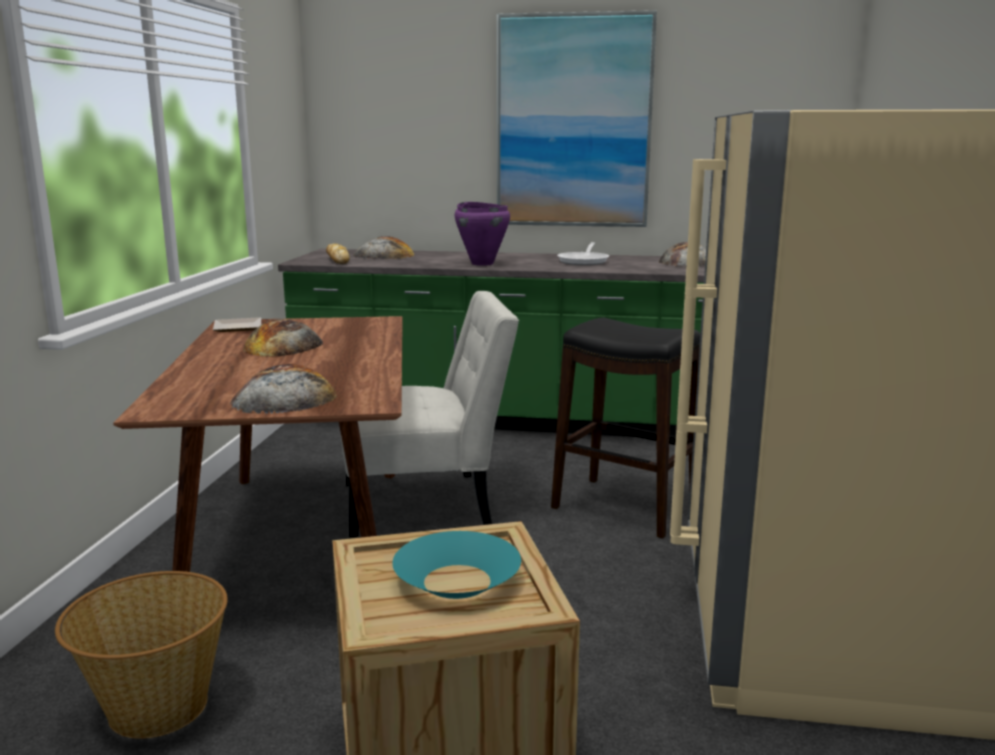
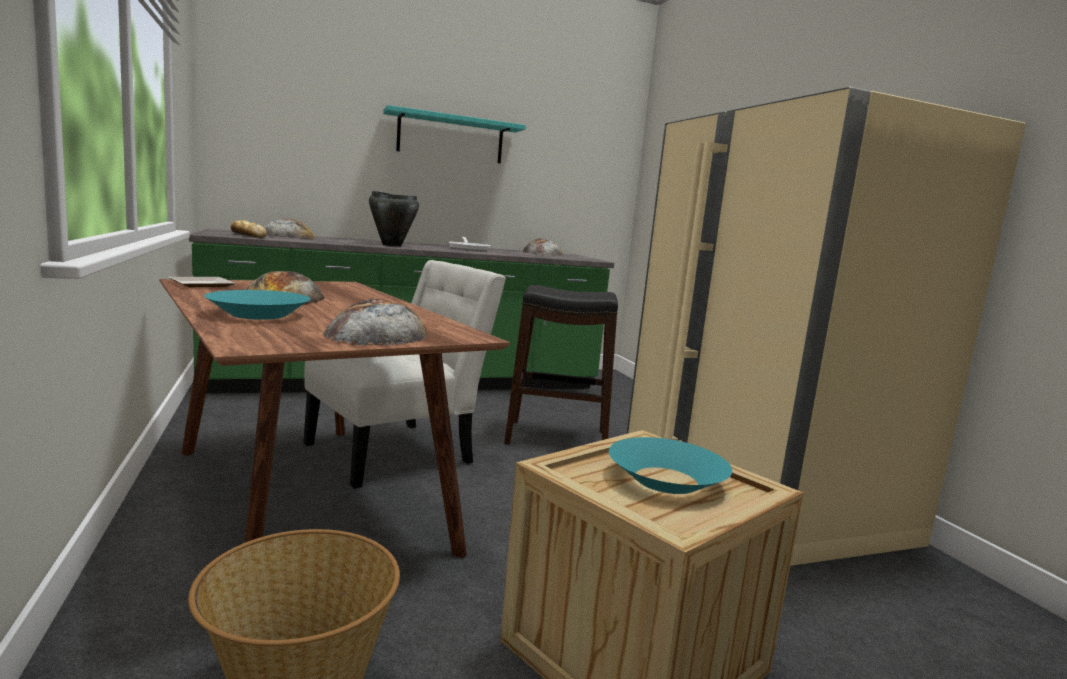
camera: 30 degrees left, 5 degrees down
purple cooking pot [455,202,510,266] -> black cooking pot [369,191,419,247]
picture [497,10,657,227] -> turquoise shelf [383,105,526,164]
none -> turquoise bowl [204,290,310,320]

